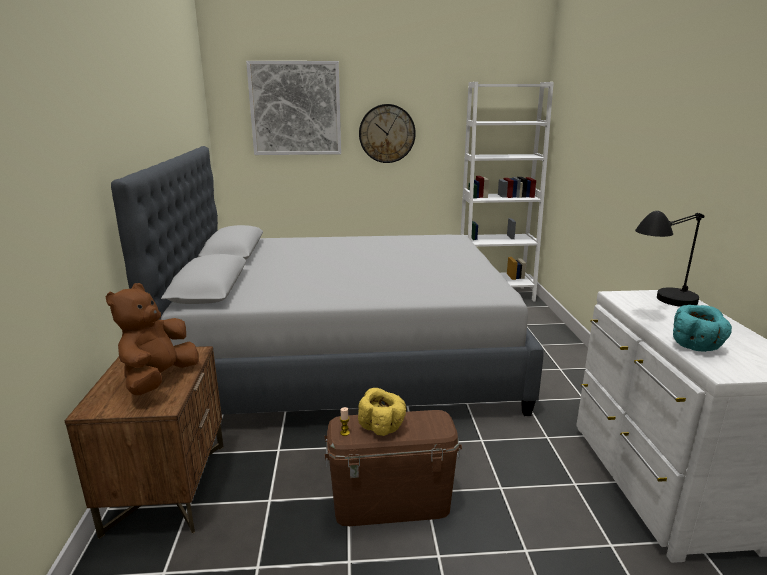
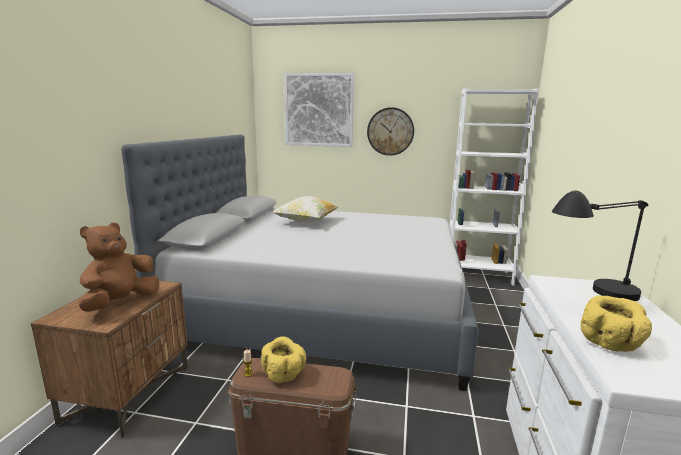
camera: 15 degrees right, 5 degrees down
turquoise bowl [673,305,732,352] -> yellow bowl [581,296,652,352]
none -> pillow [272,196,340,223]

